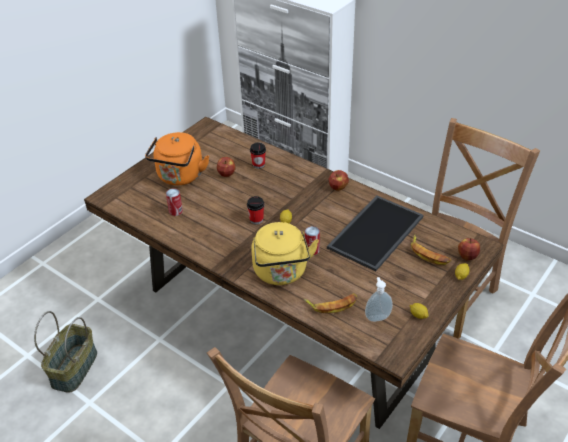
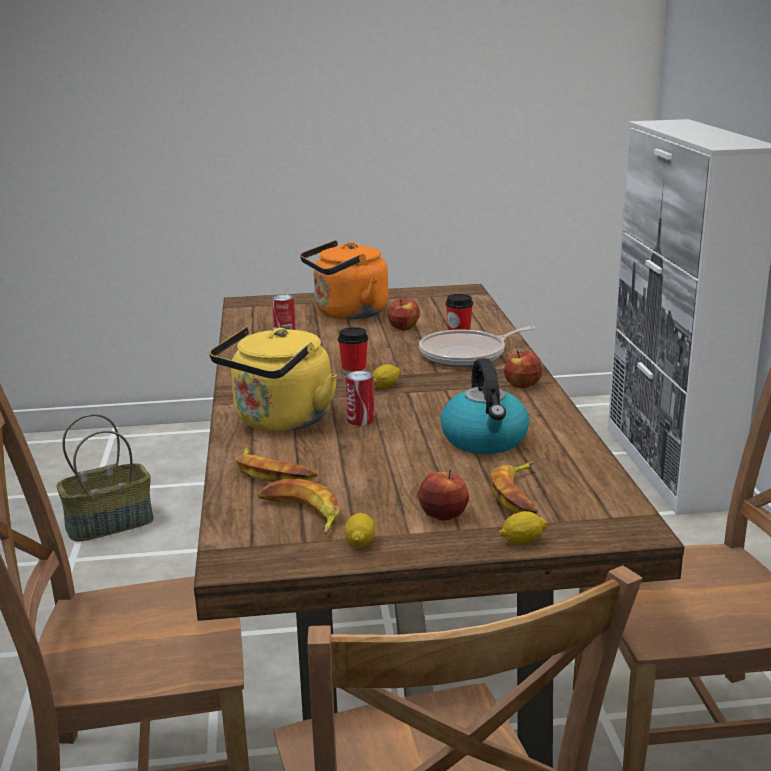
camera: 45 degrees right, 20 degrees down
tray [327,195,424,271] -> kettle [440,358,529,454]
soap dispenser [365,277,393,322] -> banana [258,479,340,534]
apple [458,238,480,260] -> apple moved to [418,470,469,520]
none -> frying pan [419,326,536,367]

